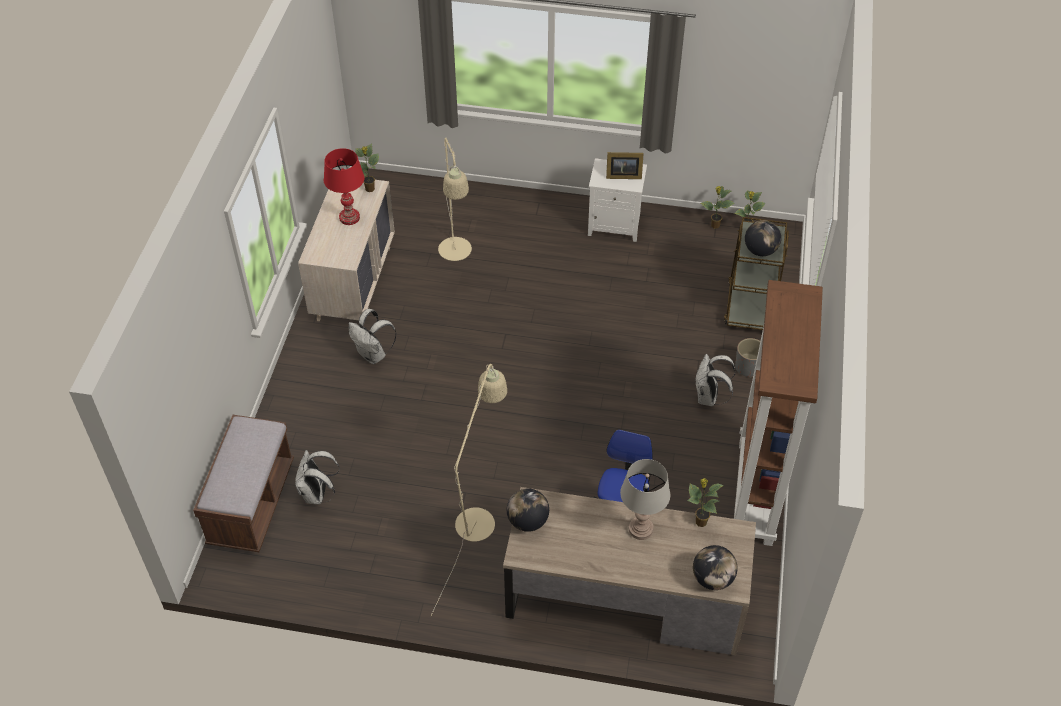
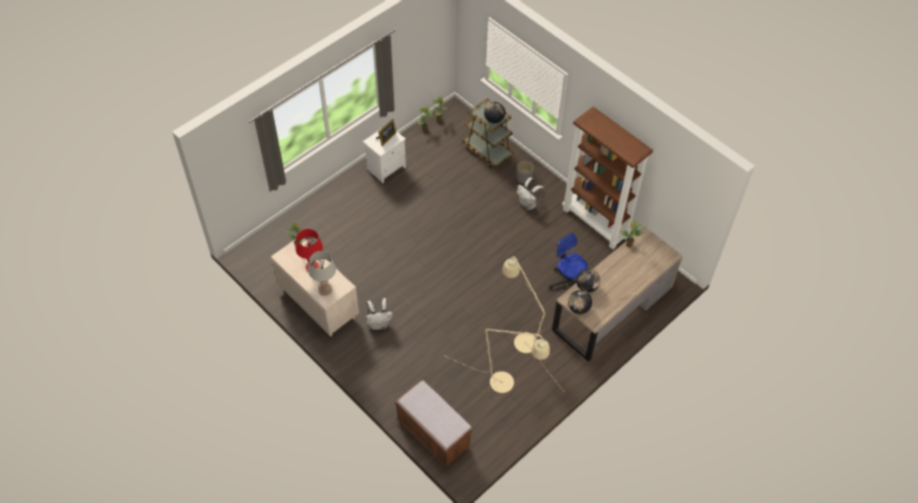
camera: 55 degrees left, 5 degrees up
white backpack [295,450,340,504] -> none
beige floor lamp [438,138,472,261] -> beige floor lamp moved to [443,329,550,393]
grey table lamp [620,459,670,540] -> grey table lamp moved to [308,251,336,296]
globe [693,545,738,590] -> globe moved to [576,269,600,292]

